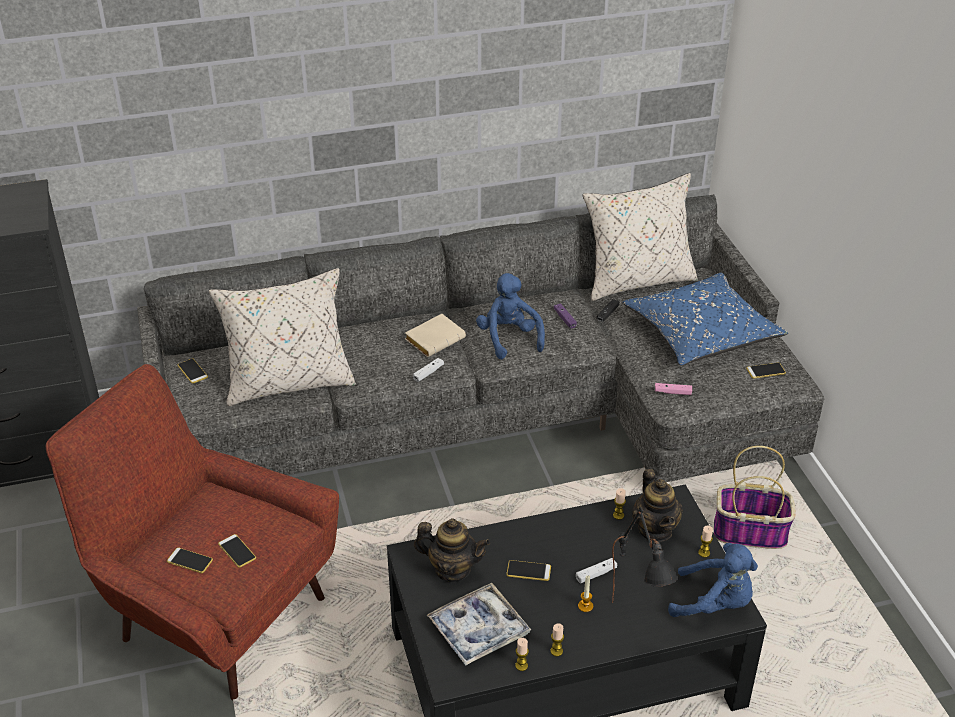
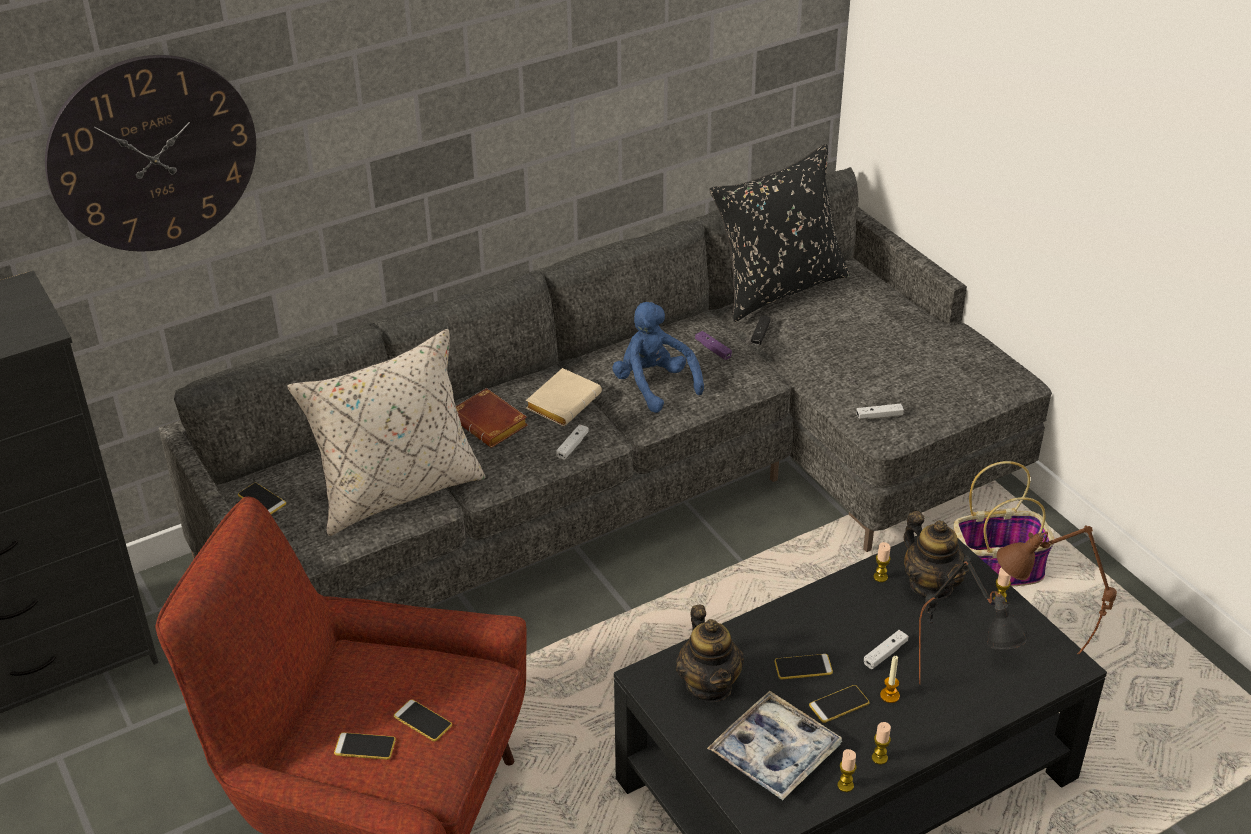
camera: 15 degrees left, 0 degrees up
teapot [414,518,490,582] -> teapot turned 75 degrees clockwise [676,605,744,702]
beige pillow [583,173,698,301] -> black pillow [709,144,849,322]
blue pillow [623,273,788,366] -> none
pink game controller [655,383,692,395] -> white game controller [856,404,904,419]
blue plush toy [668,543,758,617] -> brown table lamp [996,526,1117,654]
phone [746,363,786,378] -> phone moved to [809,685,869,723]
none -> wall clock [45,55,256,252]
none -> brown book [456,388,528,448]

